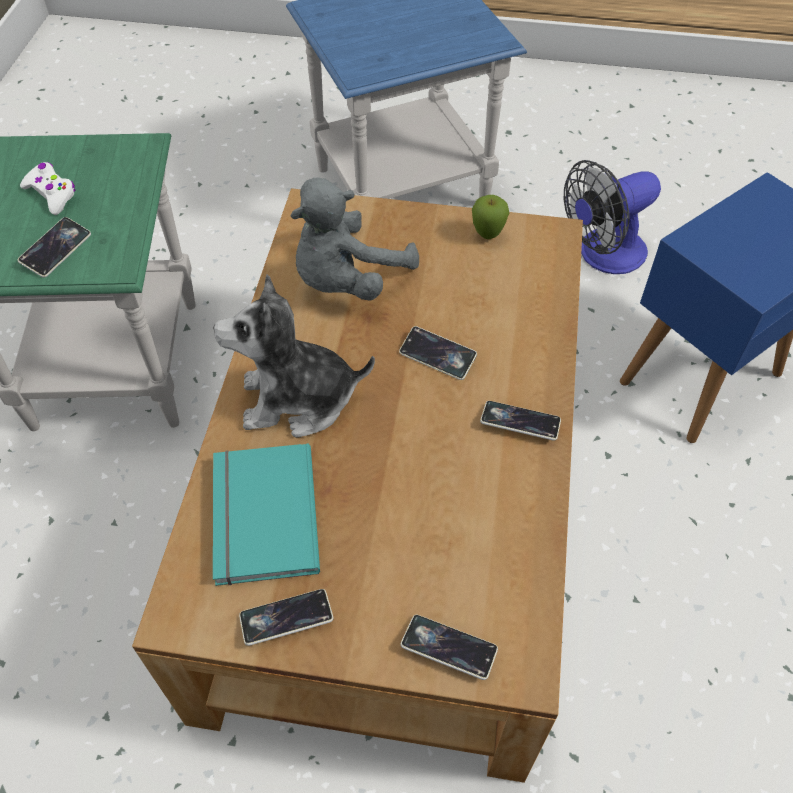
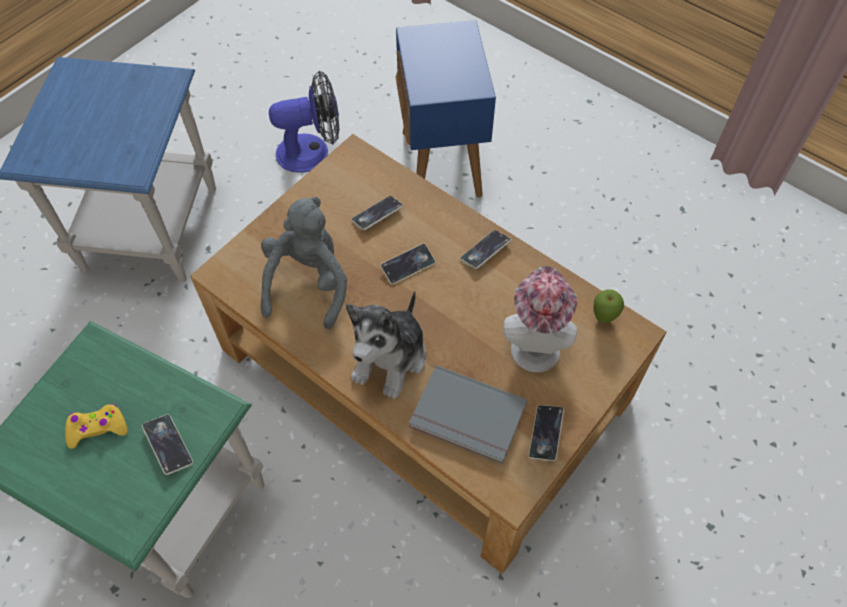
camera: 60 degrees left, 5 degrees up
white game controller [20,162,75,215] -> yellow game controller [65,404,128,449]
turquoise book [213,443,320,586] -> grey book [409,365,527,464]
grey plush toy [290,177,419,300] -> grey plush toy turned 150 degrees counterclockwise [261,197,347,329]
phone [400,615,498,680] -> phone moved to [351,196,403,230]
apple [472,195,509,239] -> apple moved to [593,290,624,323]
fan [564,160,661,274] -> fan turned 105 degrees counterclockwise [269,71,340,173]
none -> hat [504,266,577,372]

